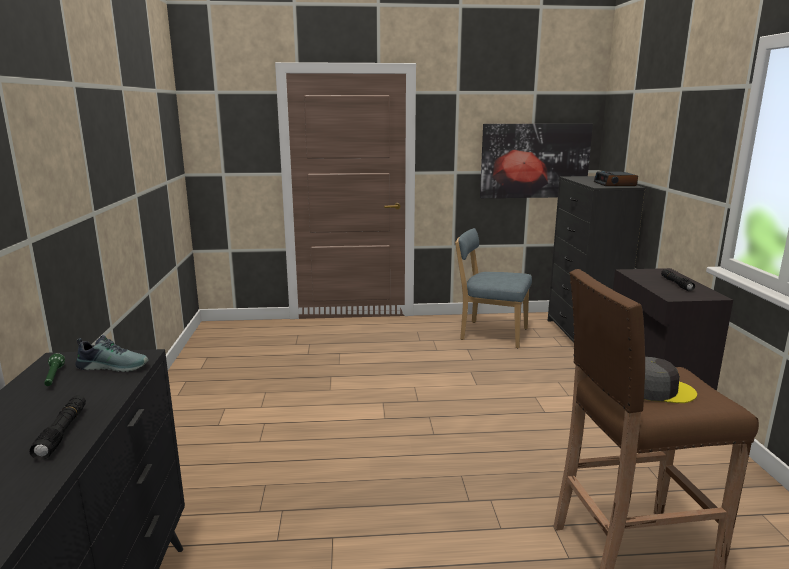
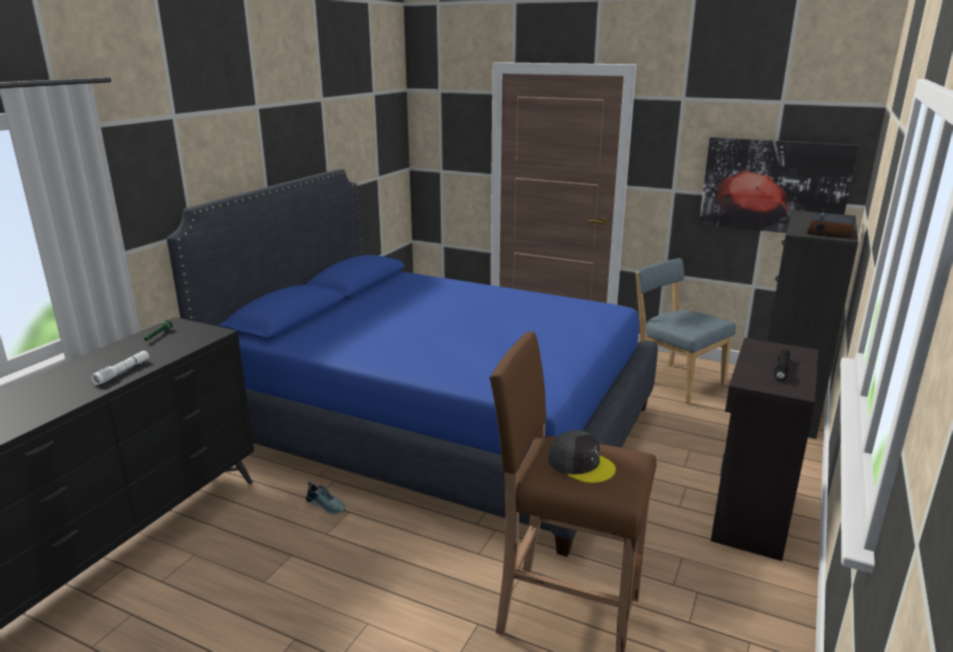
camera: 30 degrees right, 5 degrees up
black flashlight [30,395,86,460] -> white flashlight [91,351,149,385]
shoe [75,335,149,372] -> shoe moved to [306,482,345,514]
none -> blue bed [166,169,658,557]

